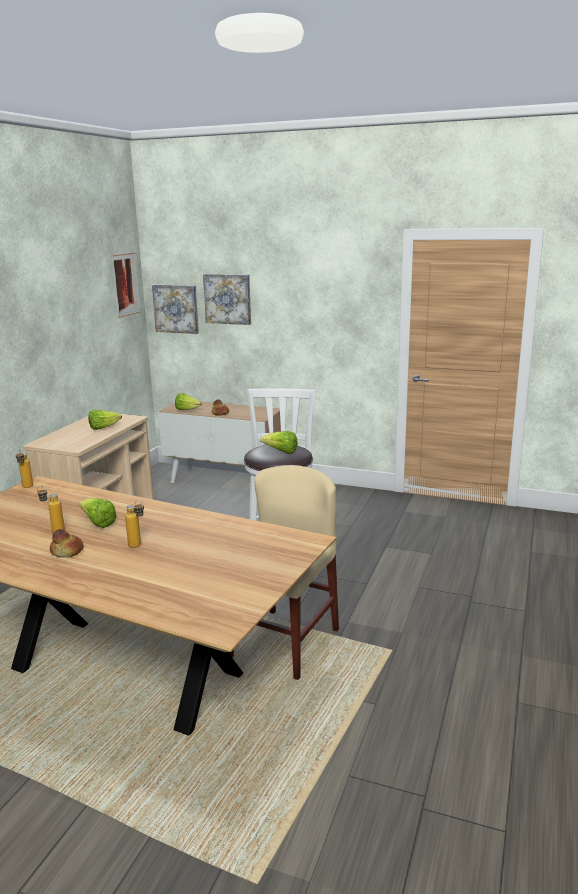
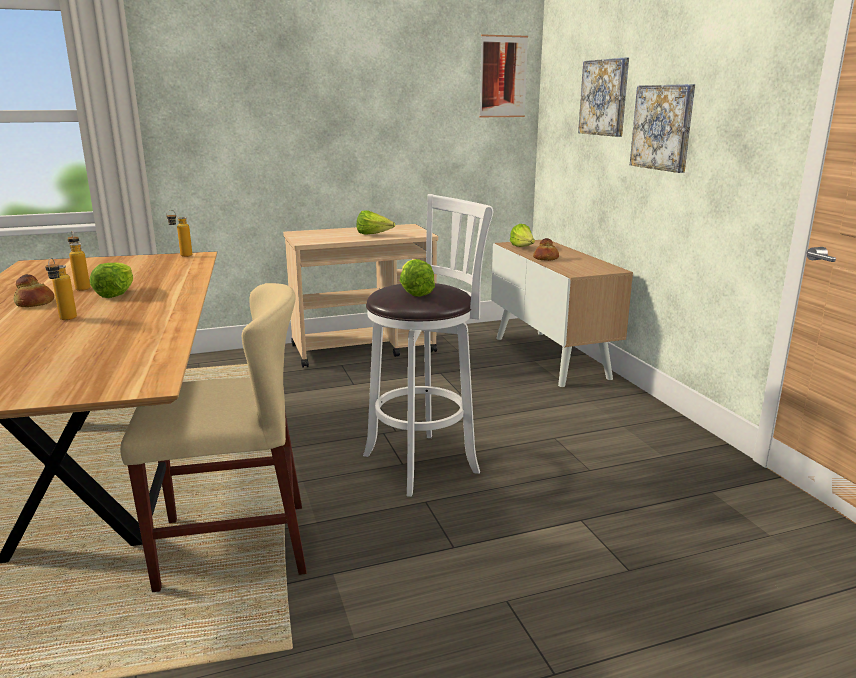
camera: 50 degrees right, 0 degrees up
picture [152,285,199,334] -> picture moved to [630,84,695,173]

